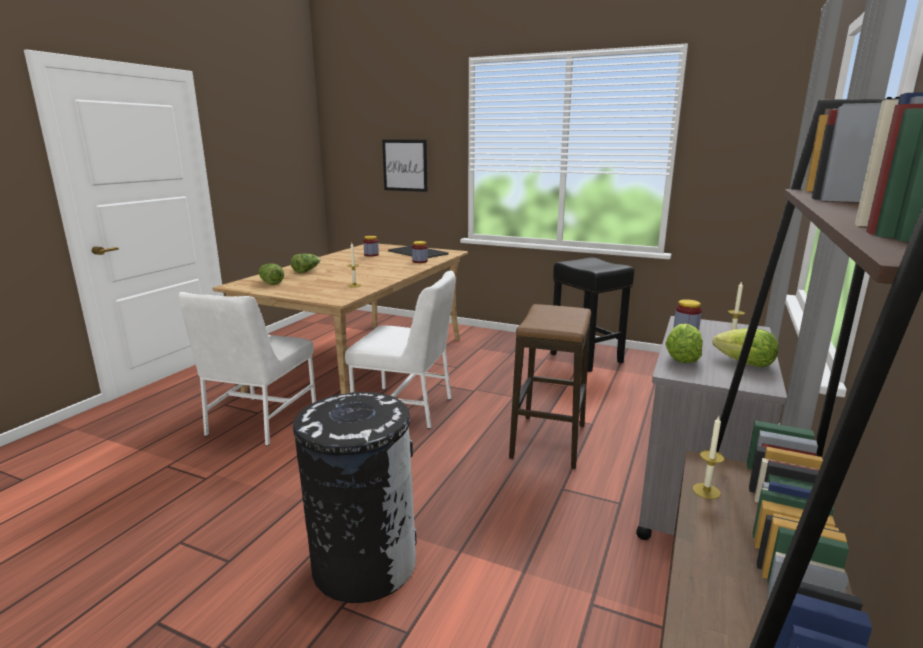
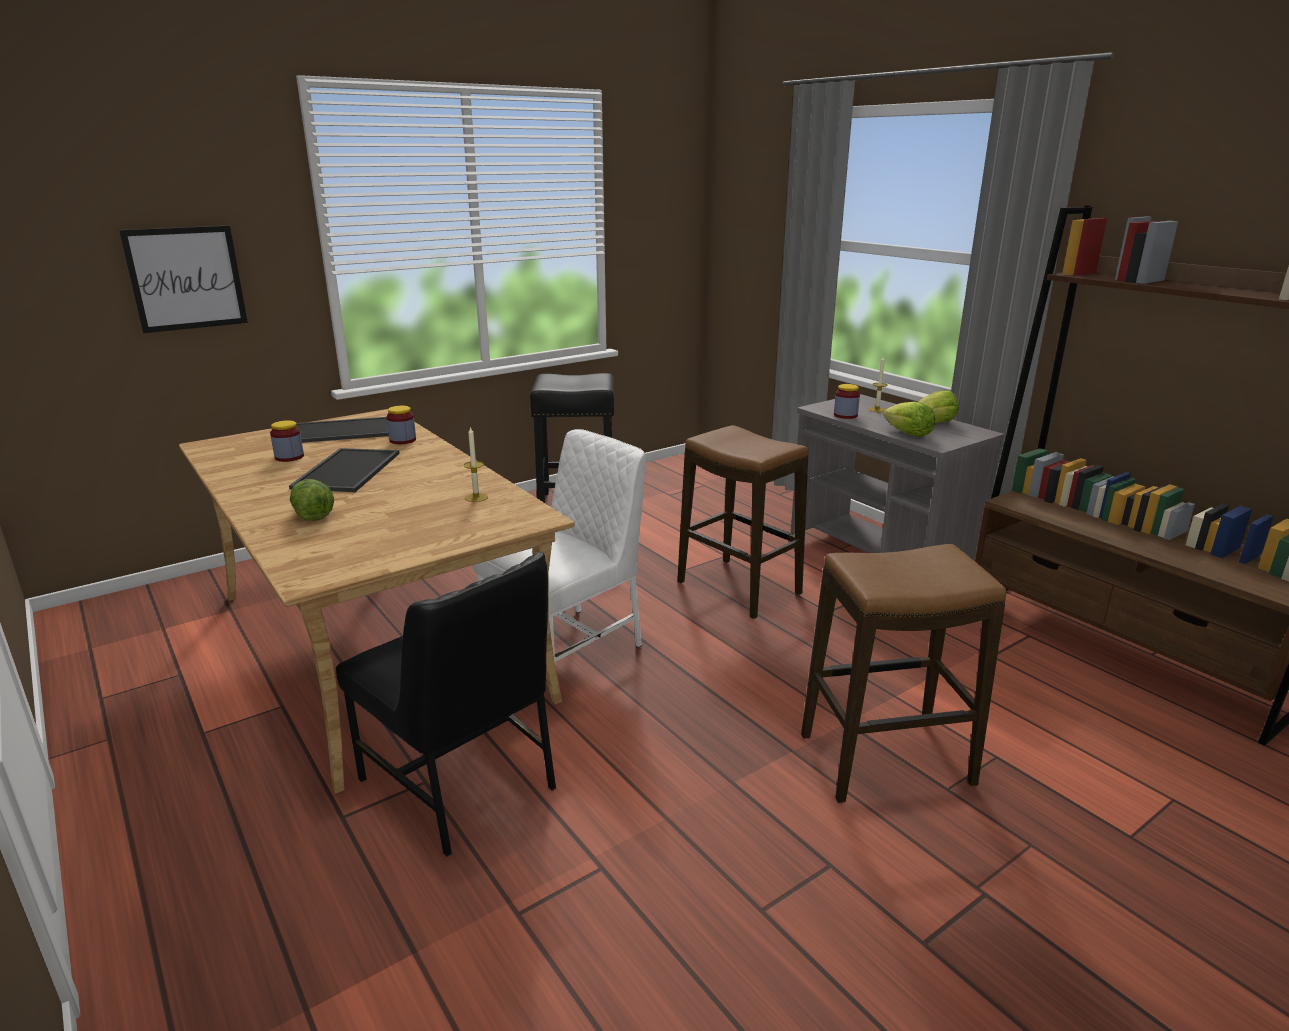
camera: 60 degrees left, 5 degrees up
white chair [178,292,316,446] -> black chair [336,552,556,857]
lettuce [258,263,284,285] -> none
black trash can [293,391,417,603] -> stool [801,544,1006,803]
candle [693,416,725,499] -> none
none -> tray [289,448,400,492]

